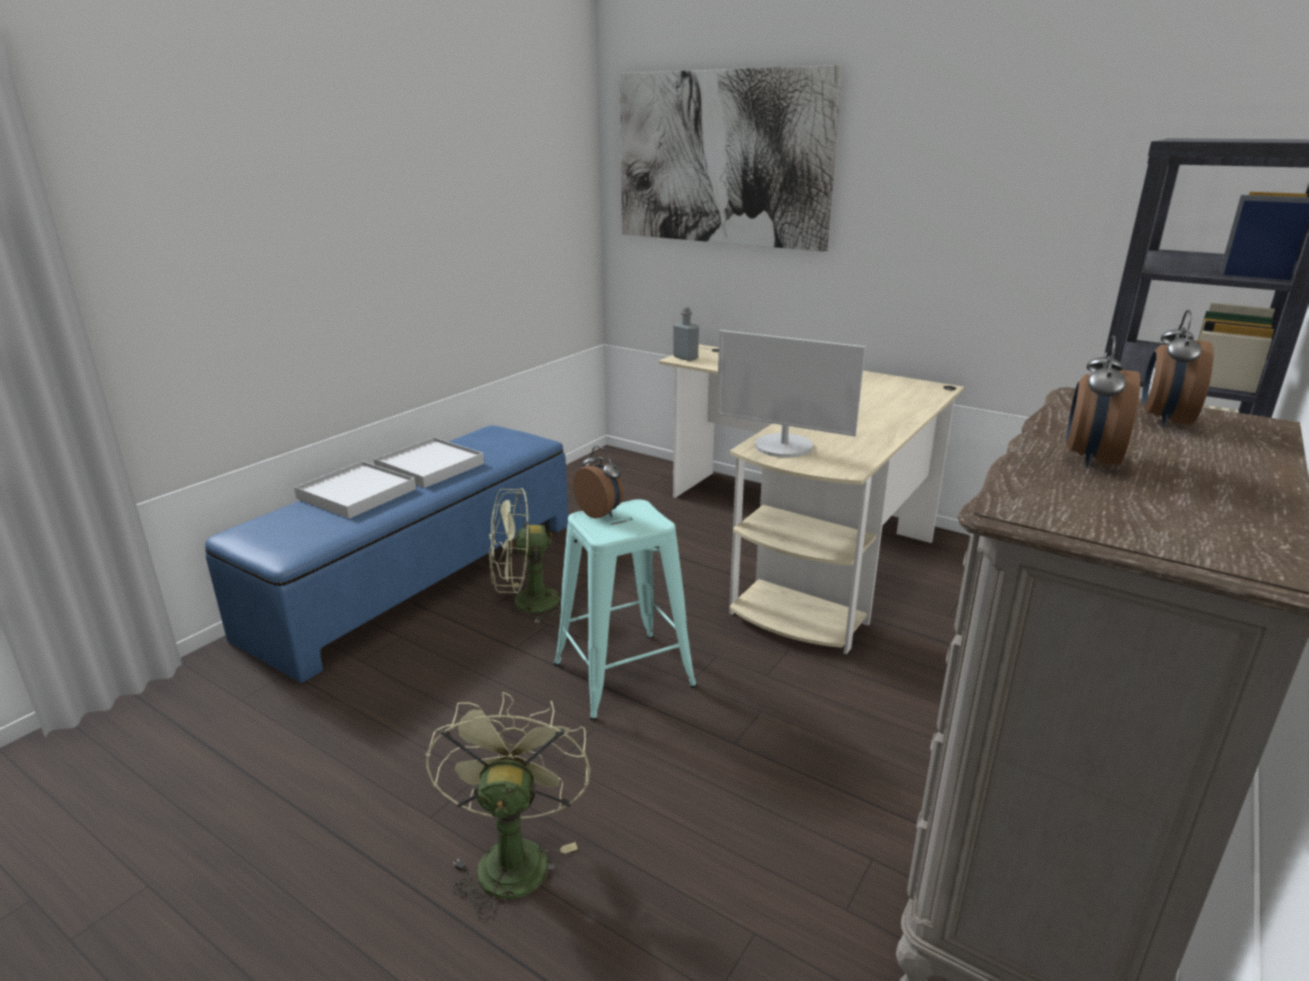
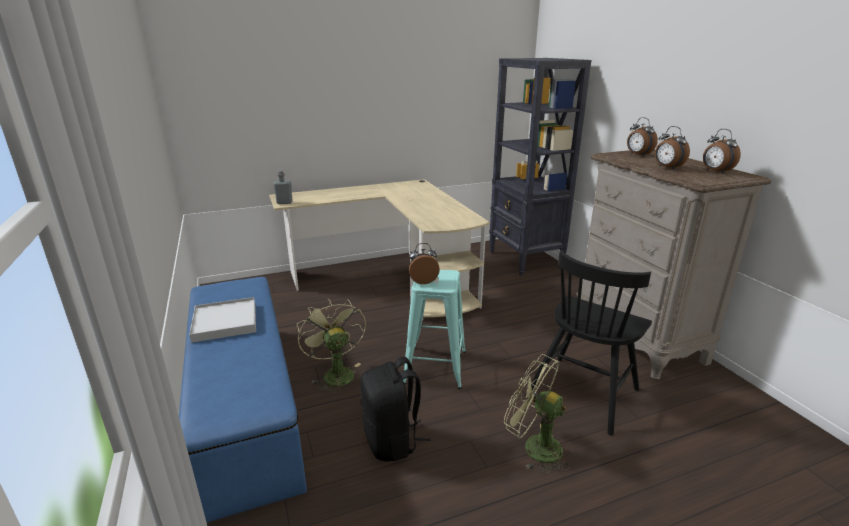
camera: 55 degrees left, 0 degrees up
white tray [294,461,416,519] -> none
green fan [489,488,575,623] -> green fan turned 135 degrees clockwise [296,298,366,394]
picture [620,65,843,252] -> none
monitor [717,330,866,457] -> none
none -> black backpack [360,357,430,462]
none -> black chair [525,249,652,436]
none -> alarm clock [703,129,741,174]

